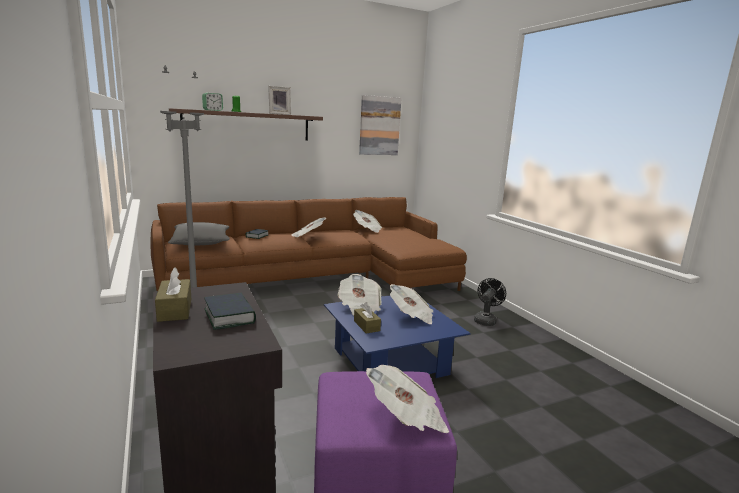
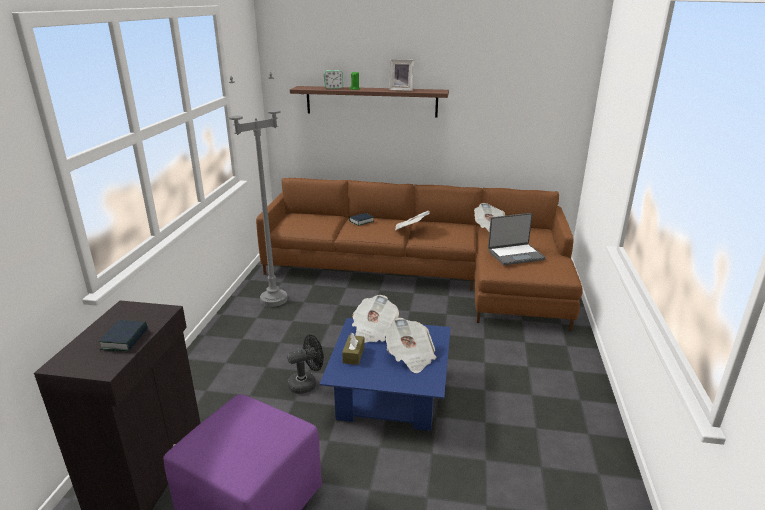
camera: 35 degrees right, 10 degrees up
brown tissue box [155,267,191,322] -> none
grey pillow [168,222,230,245] -> none
picture [359,95,401,155] -> none
newspaper [366,365,449,433] -> none
black fan [474,278,506,326] -> black fan moved to [287,334,324,394]
none -> laptop [488,213,546,265]

